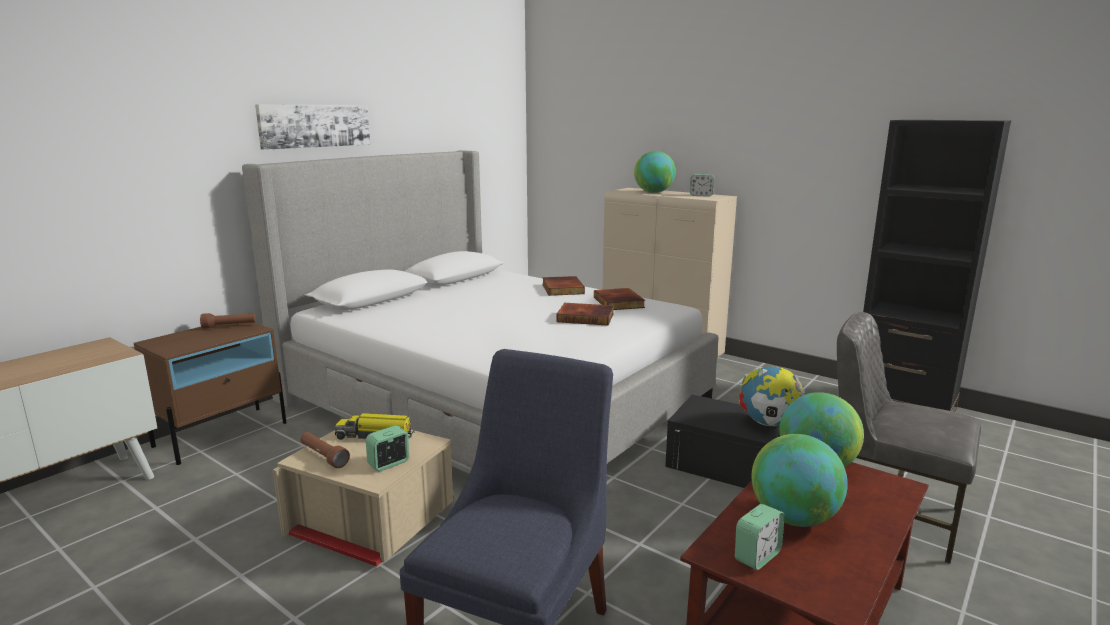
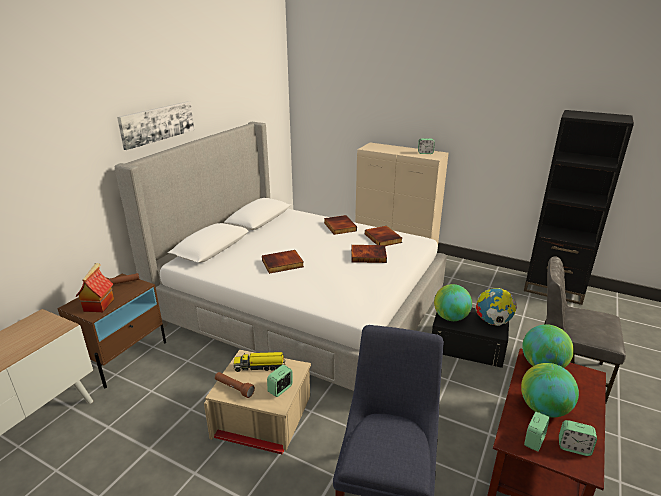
camera: 10 degrees left, 10 degrees up
globe [634,151,676,193] -> globe moved to [434,284,472,321]
none -> toy house [75,263,114,312]
none -> book [262,250,304,274]
none -> alarm clock [559,420,597,456]

